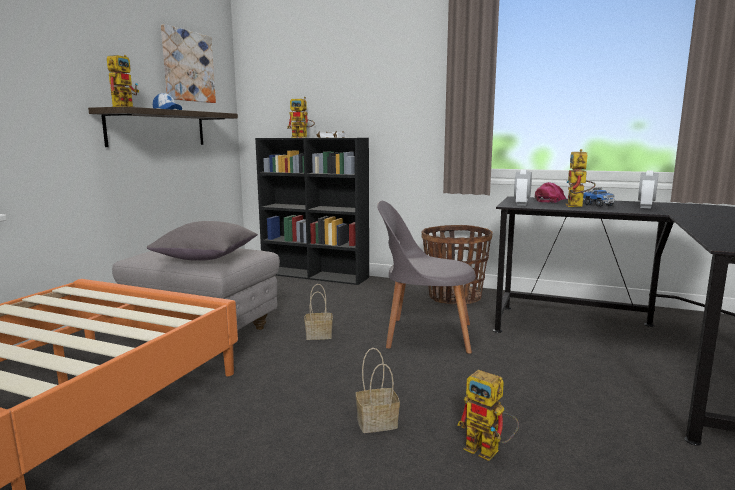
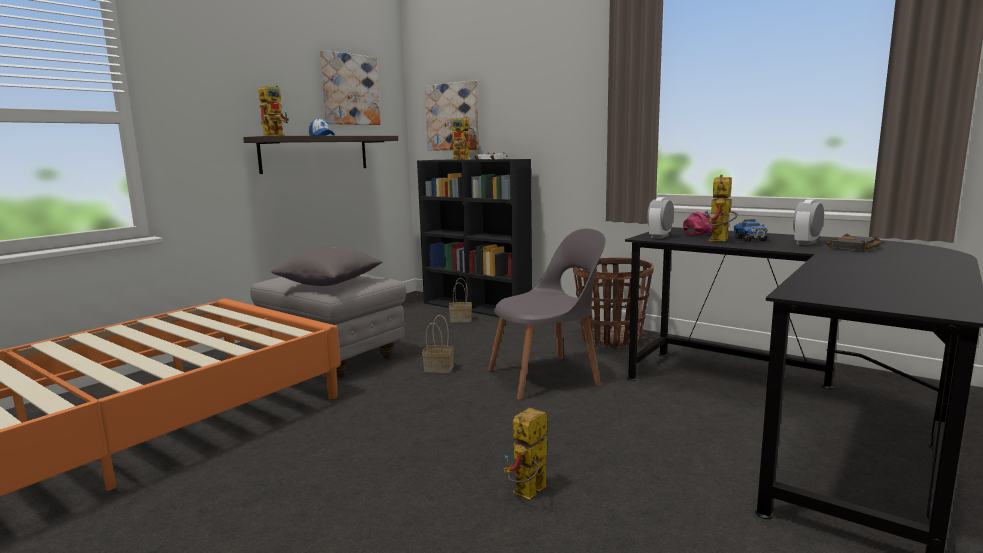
camera: 15 degrees right, 0 degrees up
basket [356,348,400,433] -> basket moved to [449,278,472,322]
grey chair [377,201,476,354] -> grey chair turned 135 degrees clockwise [488,228,606,400]
toy robot [458,370,519,461] -> toy robot turned 75 degrees clockwise [504,408,547,499]
none -> picture [425,80,479,151]
none -> black book [826,234,883,252]

